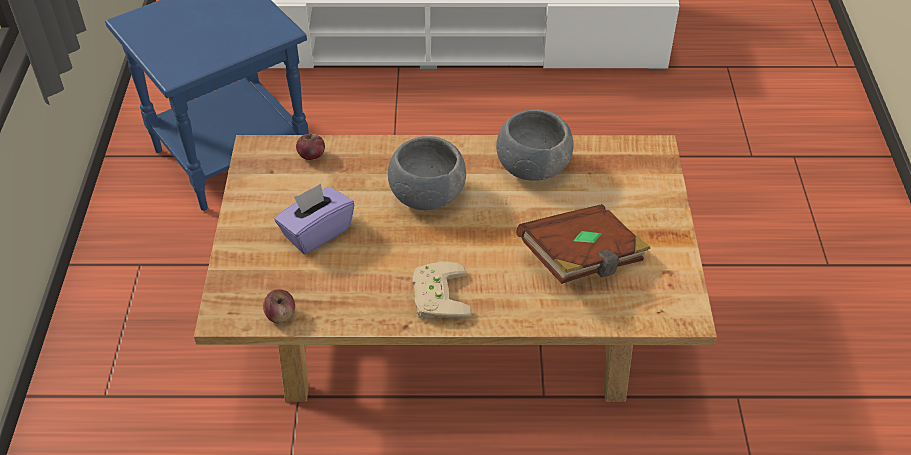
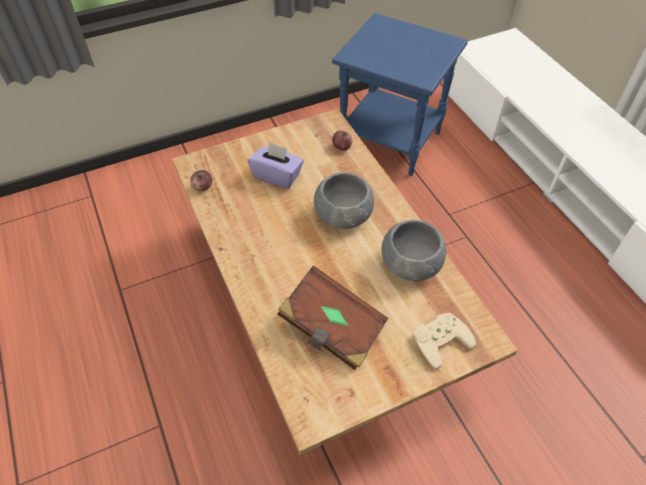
camera: 65 degrees right, 5 degrees up
beige game controller [413,262,471,319] -> beige game controller moved to [413,312,476,370]

